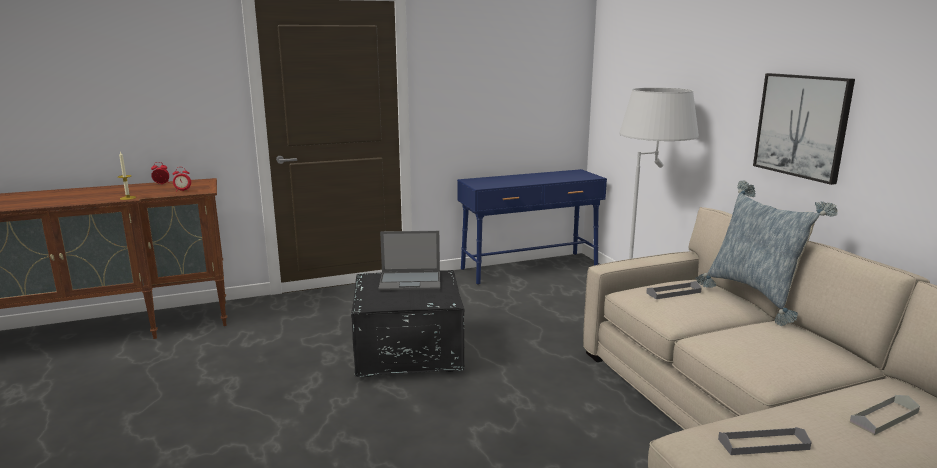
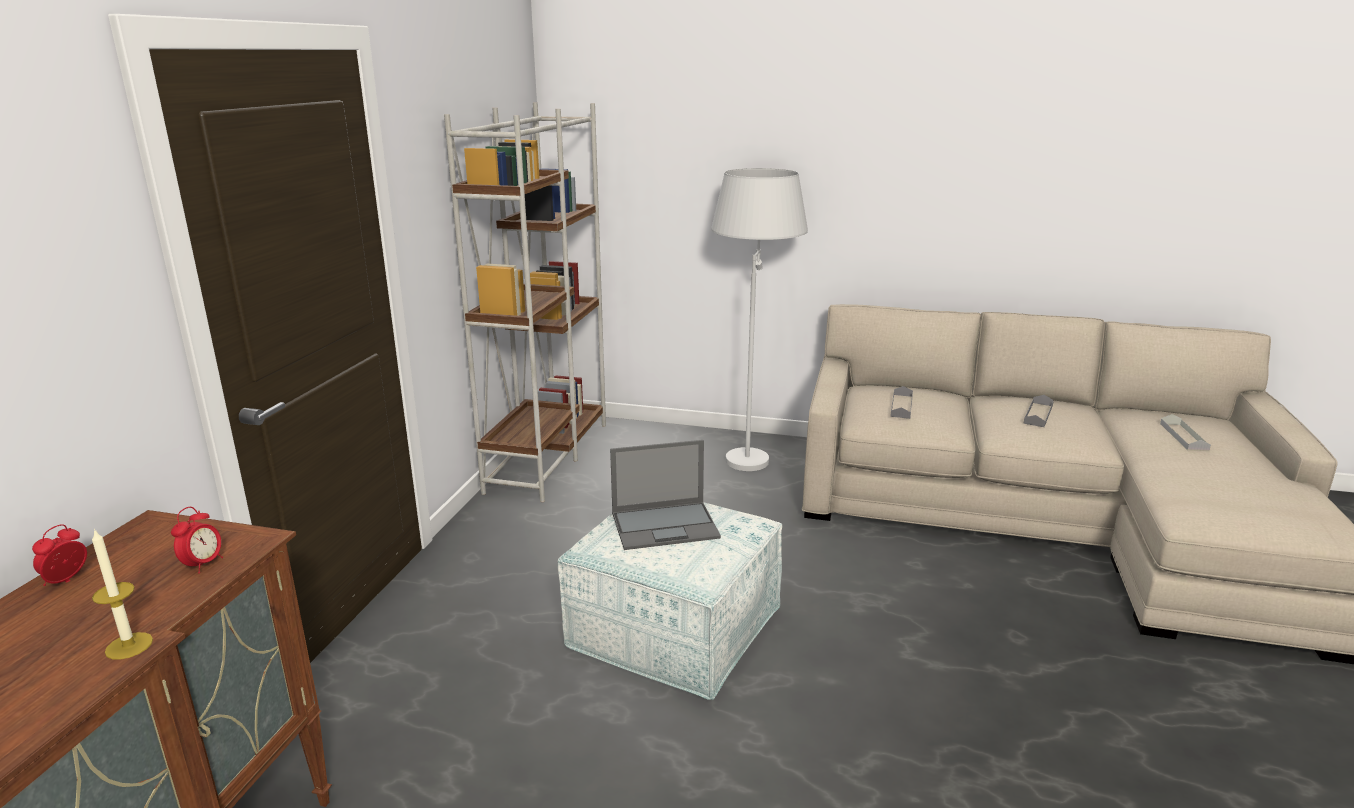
camera: 55 degrees left, 5 degrees up
black ottoman [351,270,465,377] -> white ottoman [558,502,782,700]
laptop [378,231,440,291] -> laptop turned 45 degrees clockwise [610,440,721,550]
blue console table [457,169,607,284] -> brown bookcase [444,102,606,502]
pillow [696,180,838,326] -> none
grey tray [718,427,812,455] -> grey tray moved to [1023,395,1054,427]
picture [753,73,855,185] -> none

